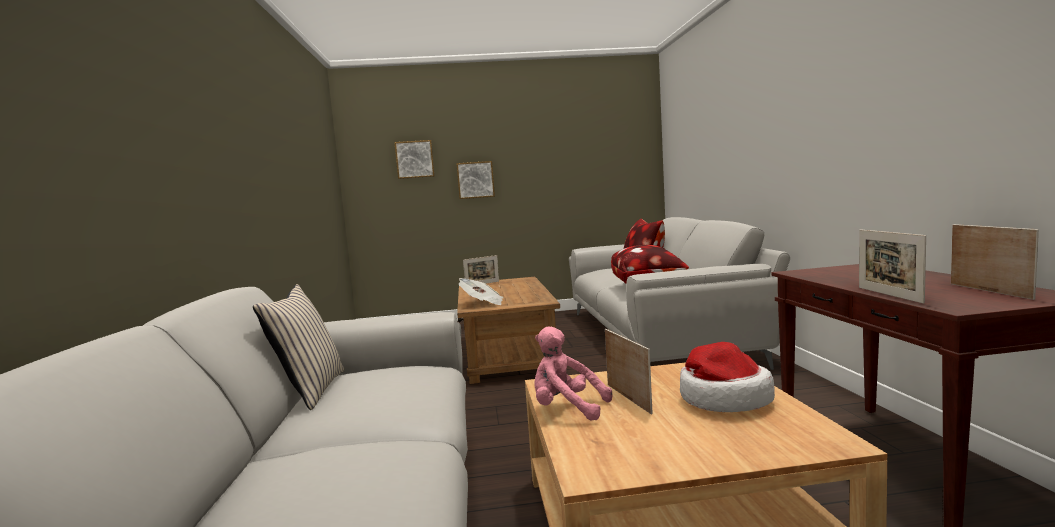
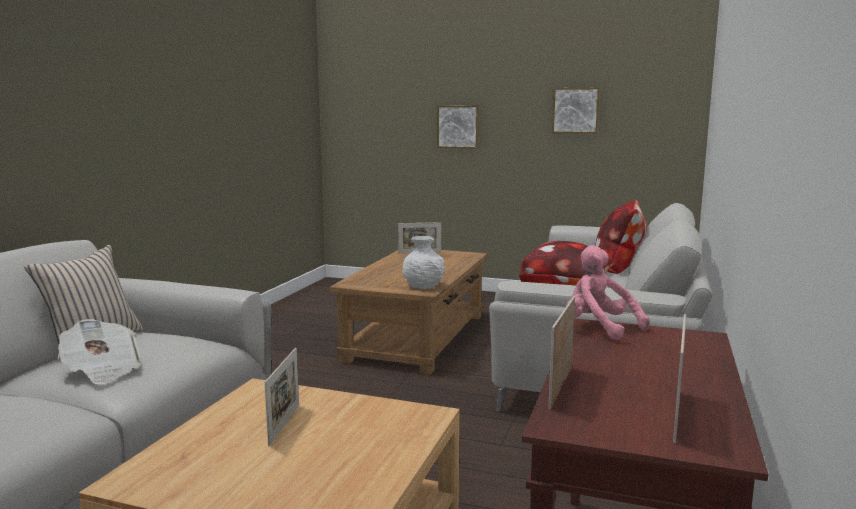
camera: 25 degrees right, 5 degrees up
picture [394,140,435,179] -> picture moved to [552,87,600,134]
newspaper [459,278,503,305] -> newspaper moved to [58,319,141,385]
pink plush toy [534,326,612,421] -> pink plush toy moved to [566,245,650,340]
hat [680,342,775,412] -> none
none -> white vase [402,236,445,289]

